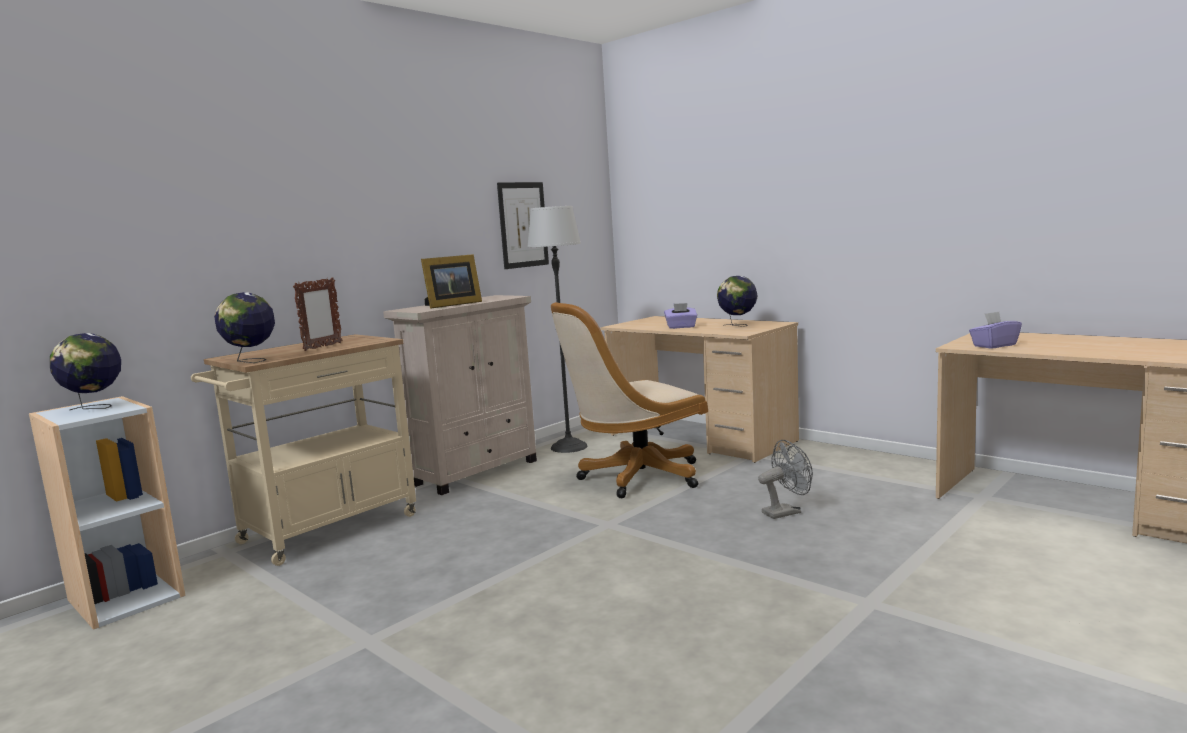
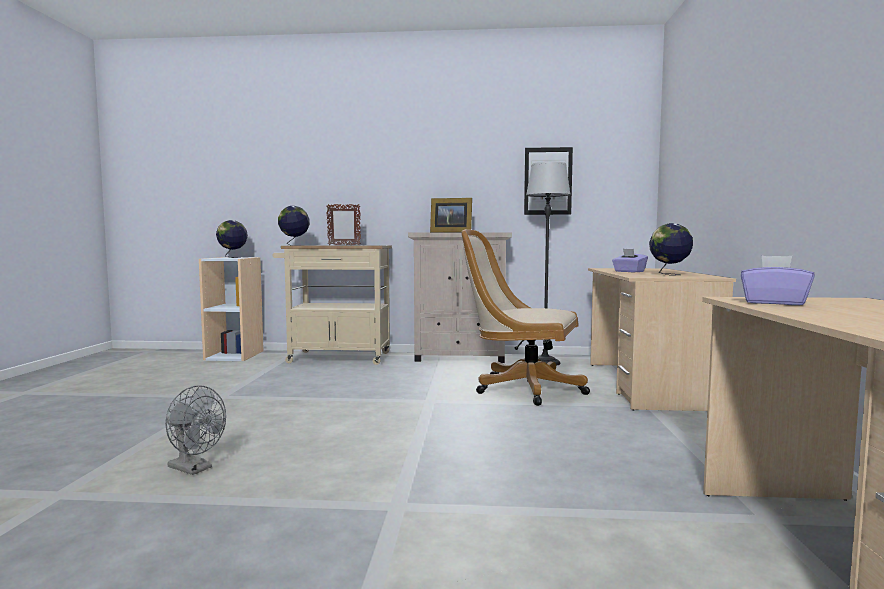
camera: 50 degrees right, 5 degrees down
grey fan [758,440,813,519] -> grey fan moved to [165,385,226,475]

